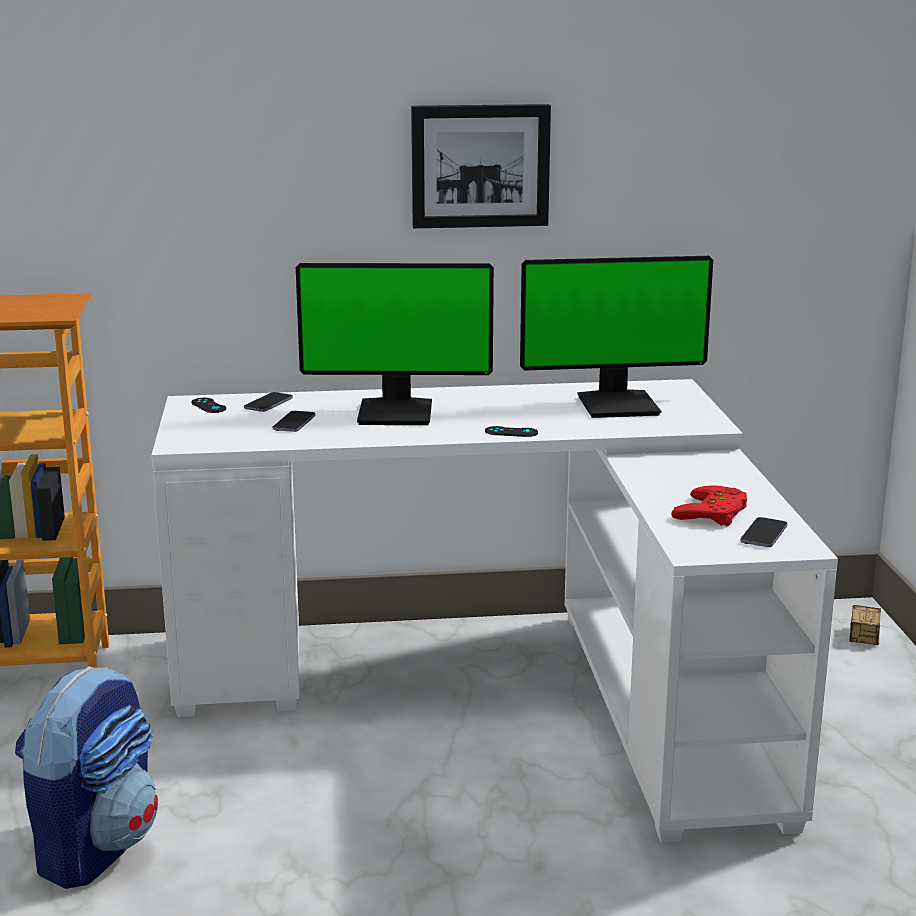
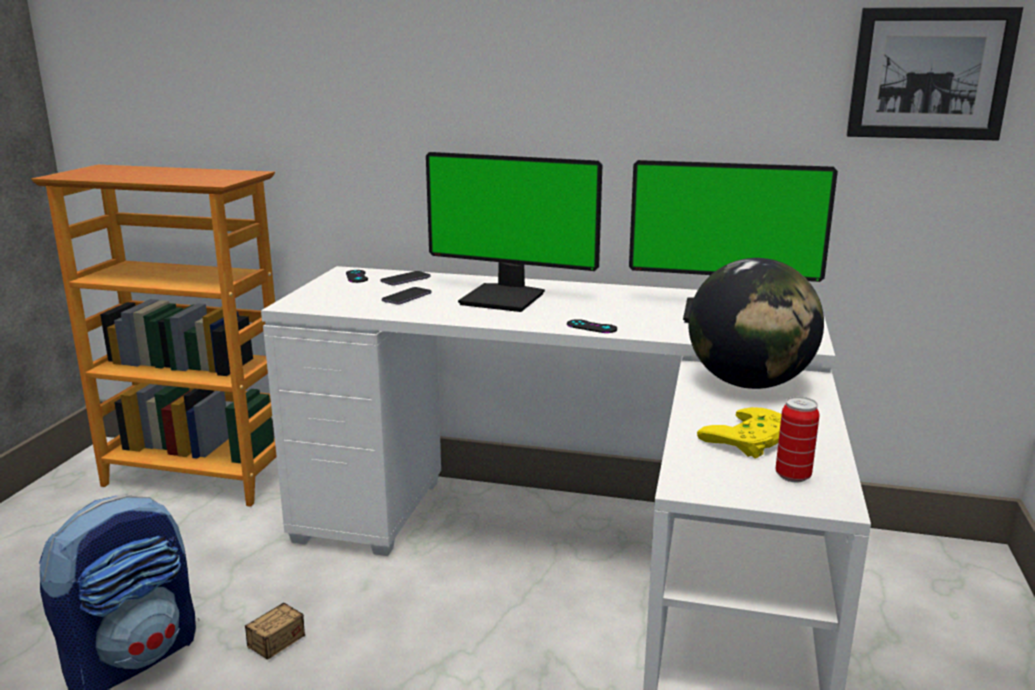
camera: 20 degrees right, 0 degrees up
picture [411,104,551,228] -> picture moved to [847,7,1023,141]
red game controller [671,485,747,527] -> yellow game controller [697,407,781,458]
phone [740,517,788,547] -> can [776,397,820,483]
storage box [849,605,881,645] -> storage box moved to [198,602,305,660]
none -> globe [688,258,824,389]

